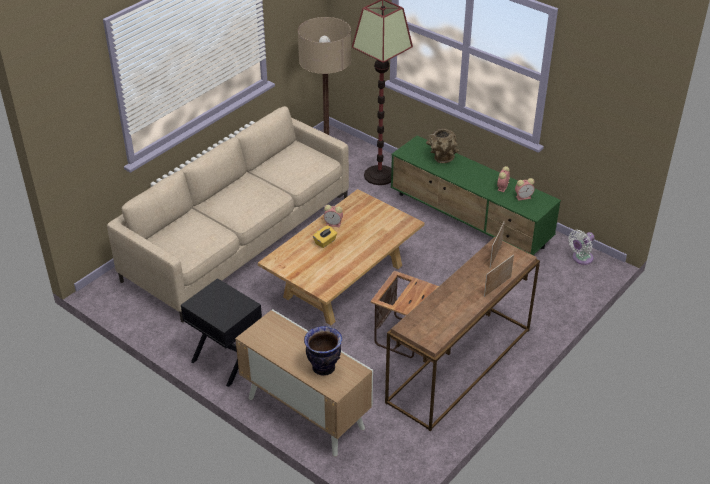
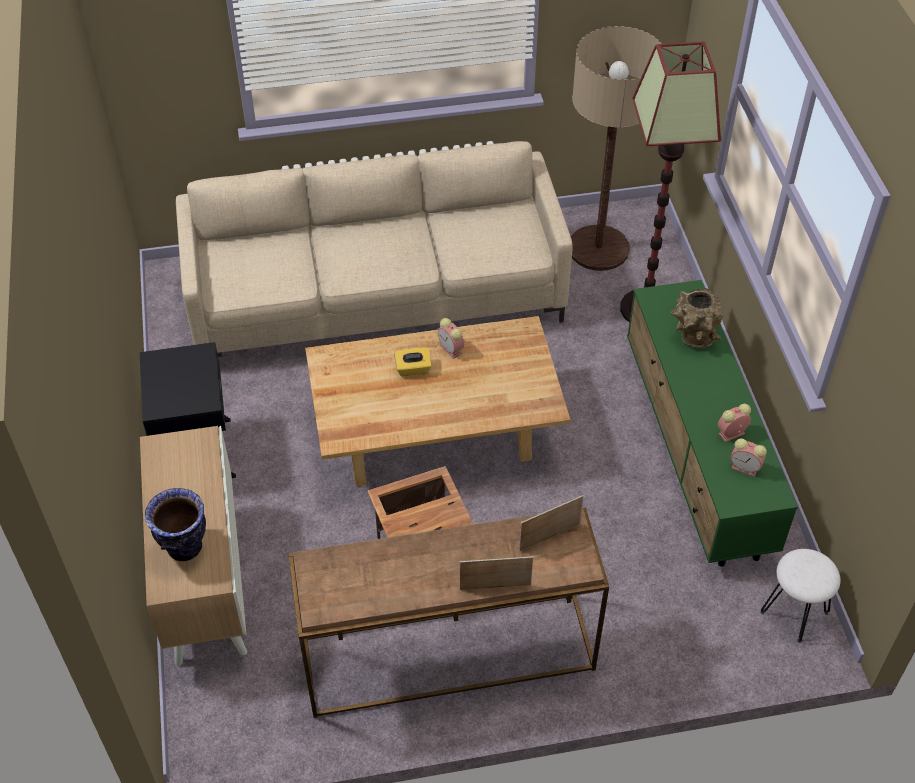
camera: 40 degrees right, 10 degrees up
white fan [568,230,595,265] -> white stool [760,549,841,643]

